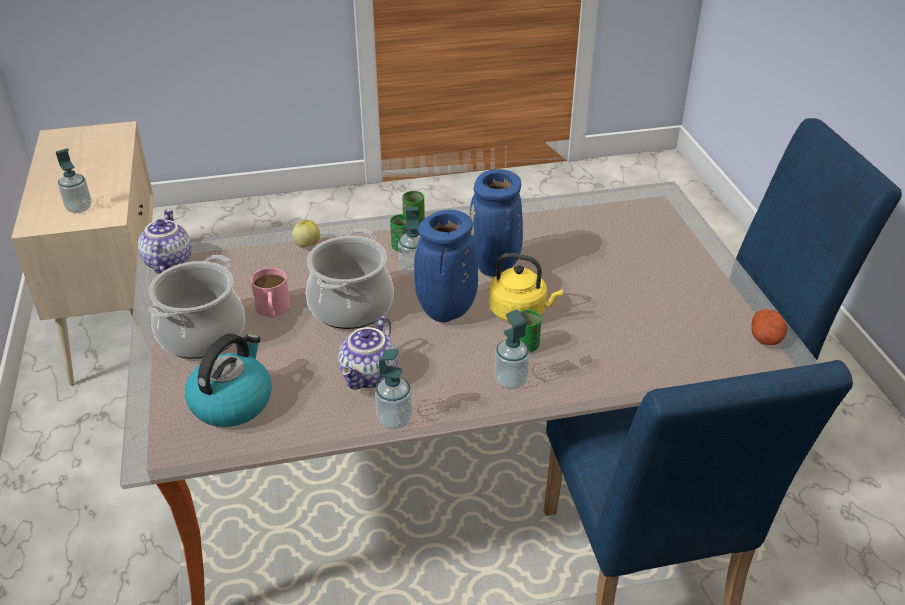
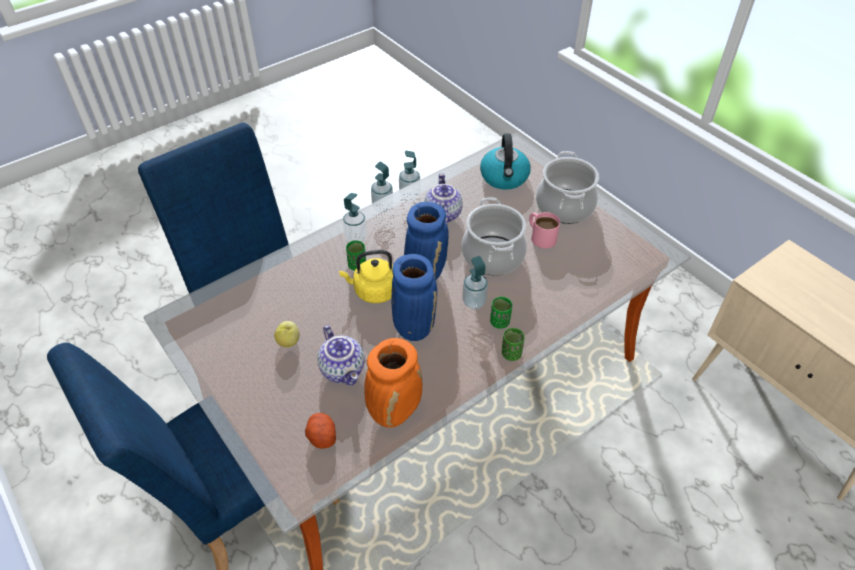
camera: 155 degrees right, 10 degrees up
soap dispenser [56,148,91,213] -> soap dispenser moved to [371,162,393,213]
teapot [138,209,192,274] -> teapot moved to [317,325,365,386]
apple [292,220,320,247] -> apple moved to [274,321,299,347]
potato [751,309,787,345] -> potato moved to [305,413,336,449]
none -> orange vase [364,338,423,428]

